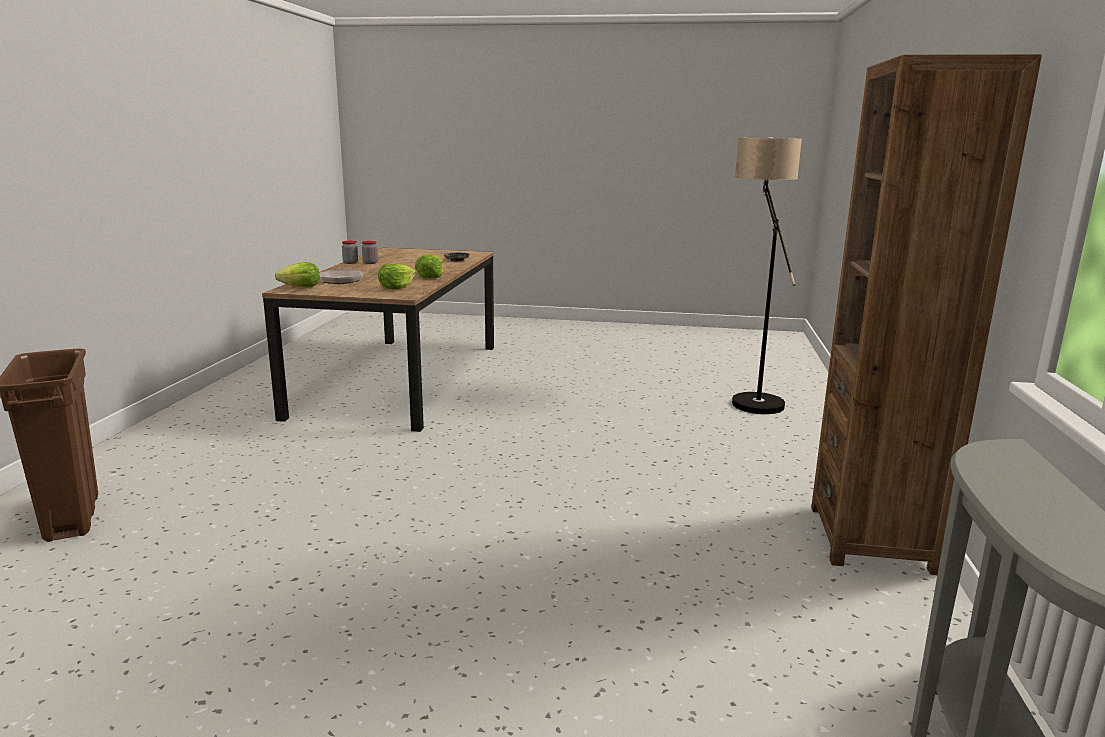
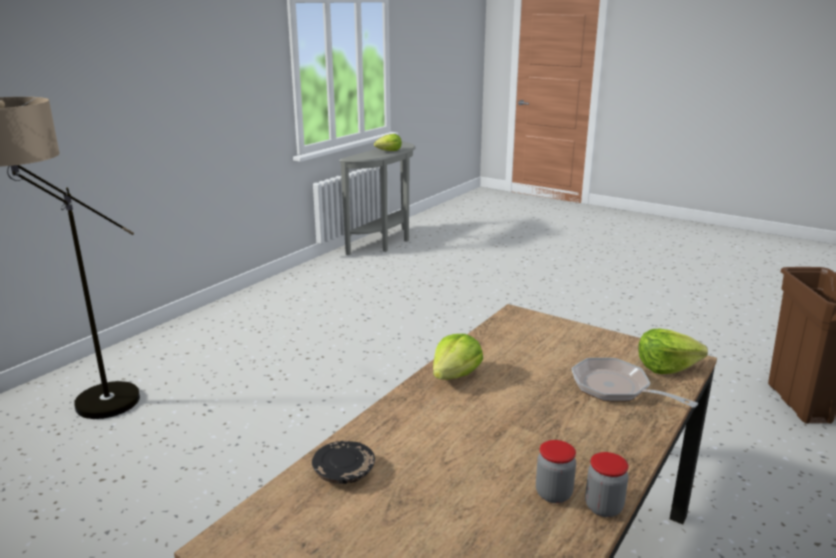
camera: 155 degrees left, 5 degrees up
lettuce [378,264,416,289] -> lettuce moved to [374,134,402,151]
brown bookcase [811,54,1042,575] -> none

